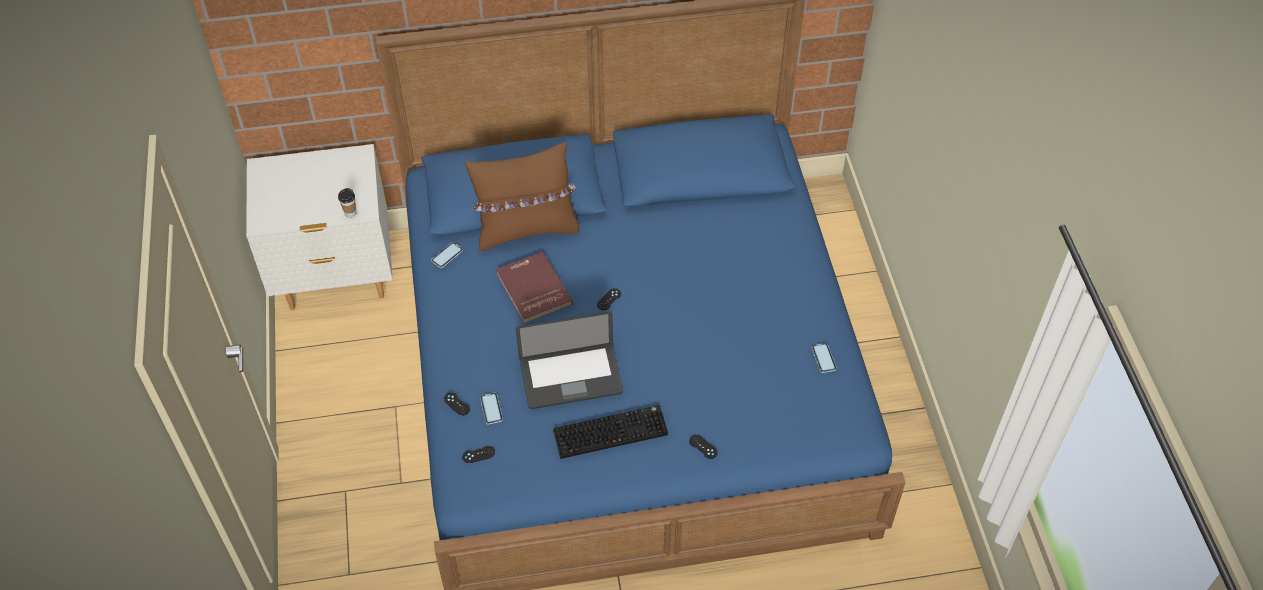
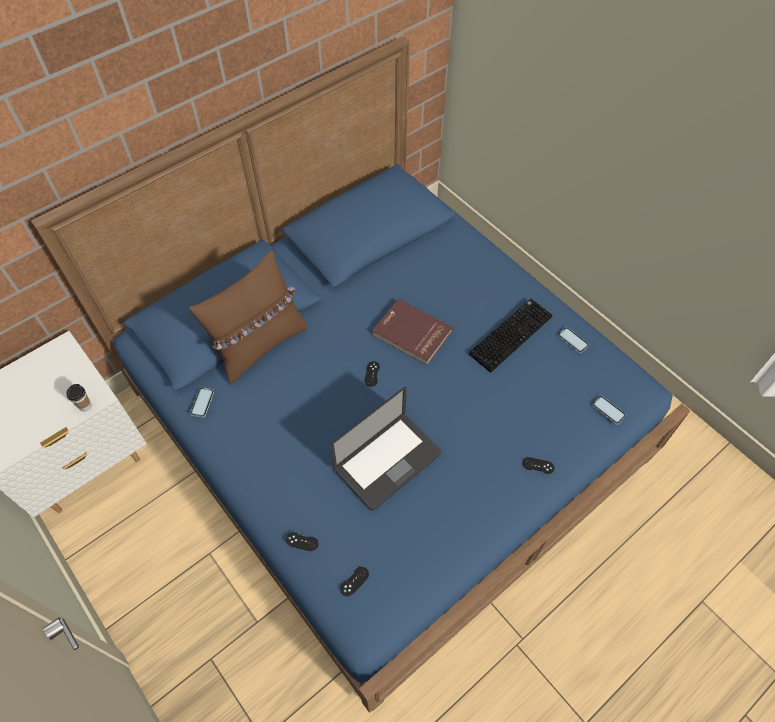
camera: 30 degrees left, 5 degrees up
phone [480,393,503,424] -> phone moved to [592,396,626,425]
red book [496,252,573,324] -> red book moved to [372,299,453,365]
keyboard [553,405,668,459] -> keyboard moved to [469,299,552,372]

